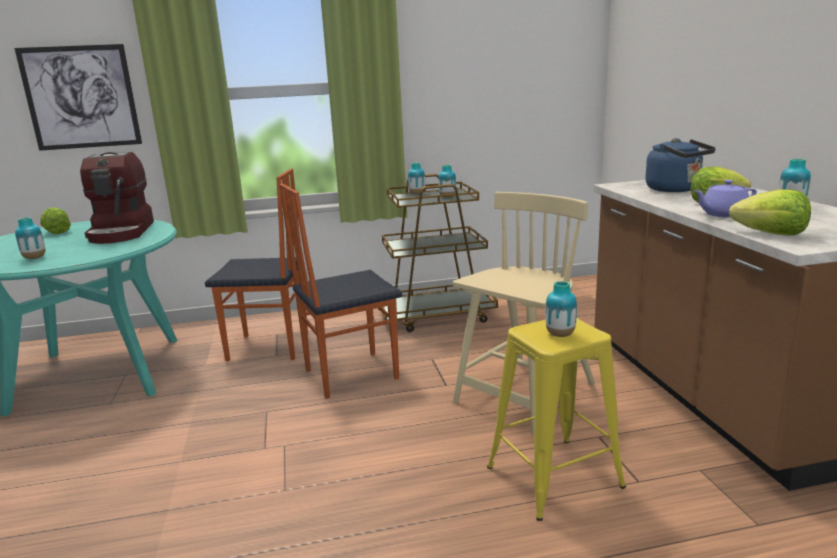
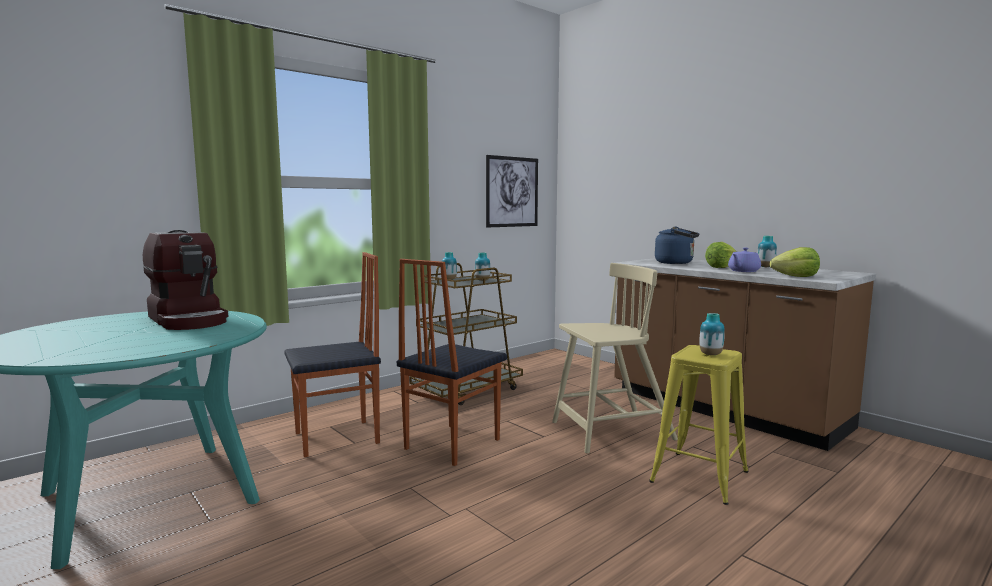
camera: 30 degrees left, 10 degrees down
picture [14,44,142,151] -> picture moved to [486,155,538,228]
vase [15,217,45,259] -> none
lettuce [40,207,71,234] -> none
beige chair [453,192,595,435] -> beige chair turned 60 degrees clockwise [552,263,678,454]

